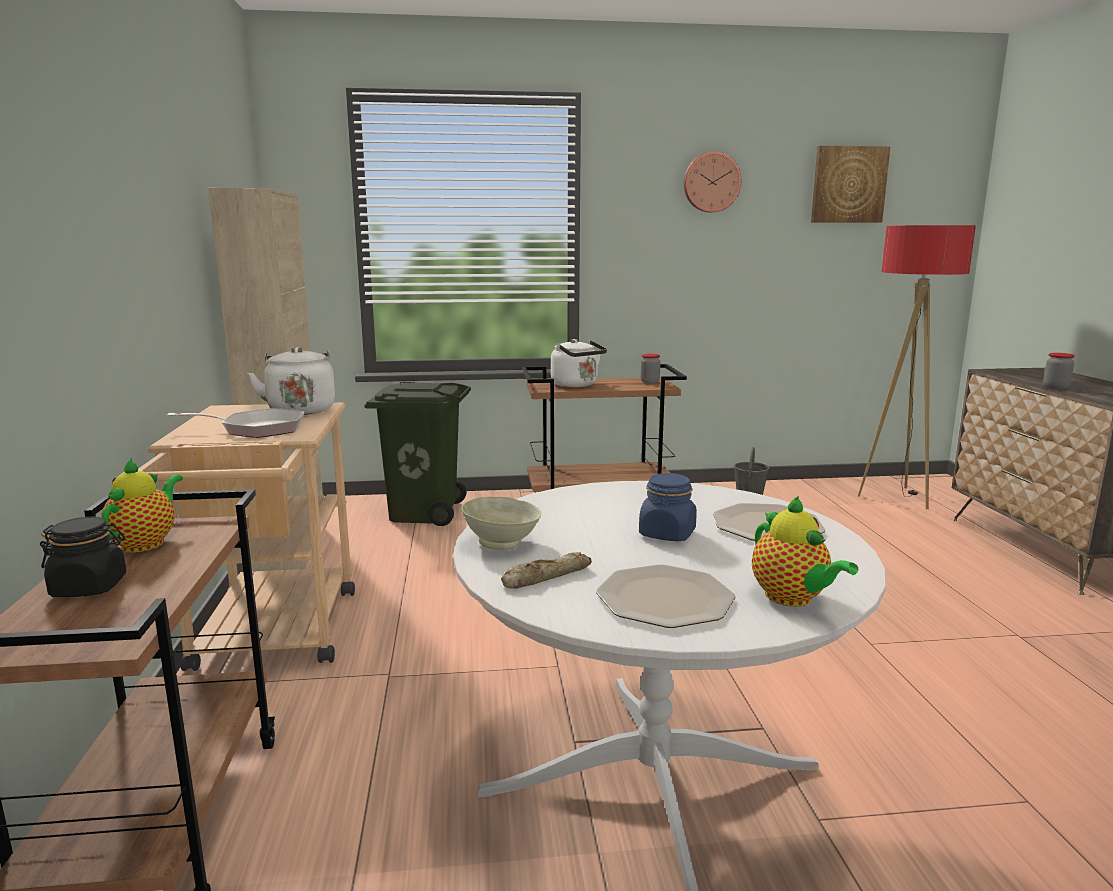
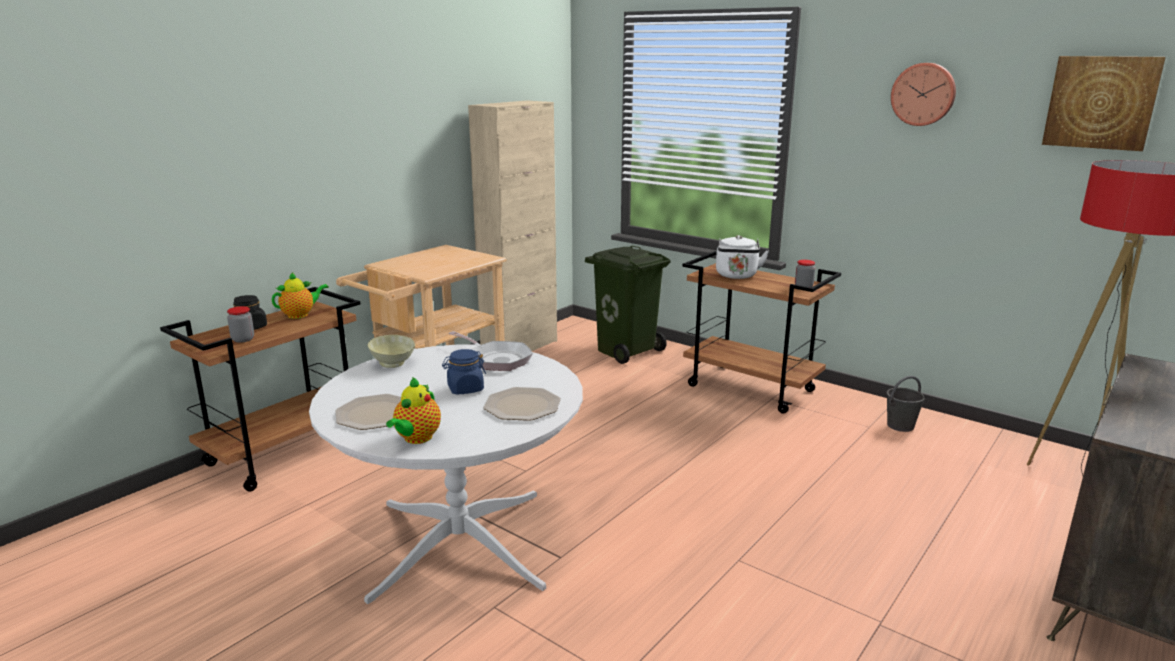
camera: 45 degrees right, 5 degrees up
frying pan [167,408,304,438] -> frying pan moved to [449,331,533,371]
white kettle [248,347,335,415] -> none
bread [501,552,592,589] -> none
jar [1043,353,1075,389] -> jar moved to [227,306,254,343]

